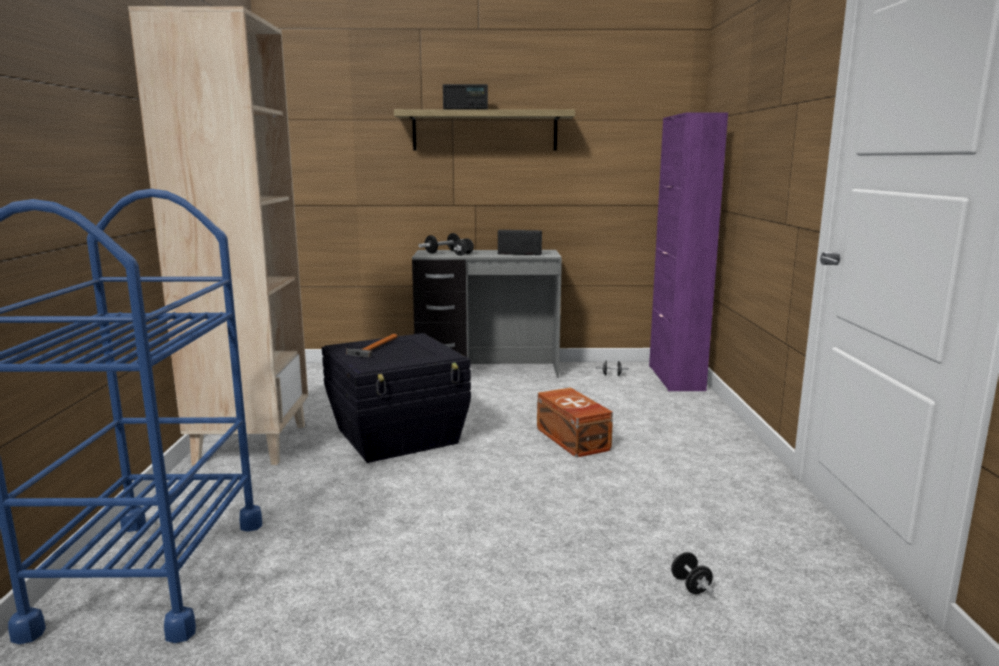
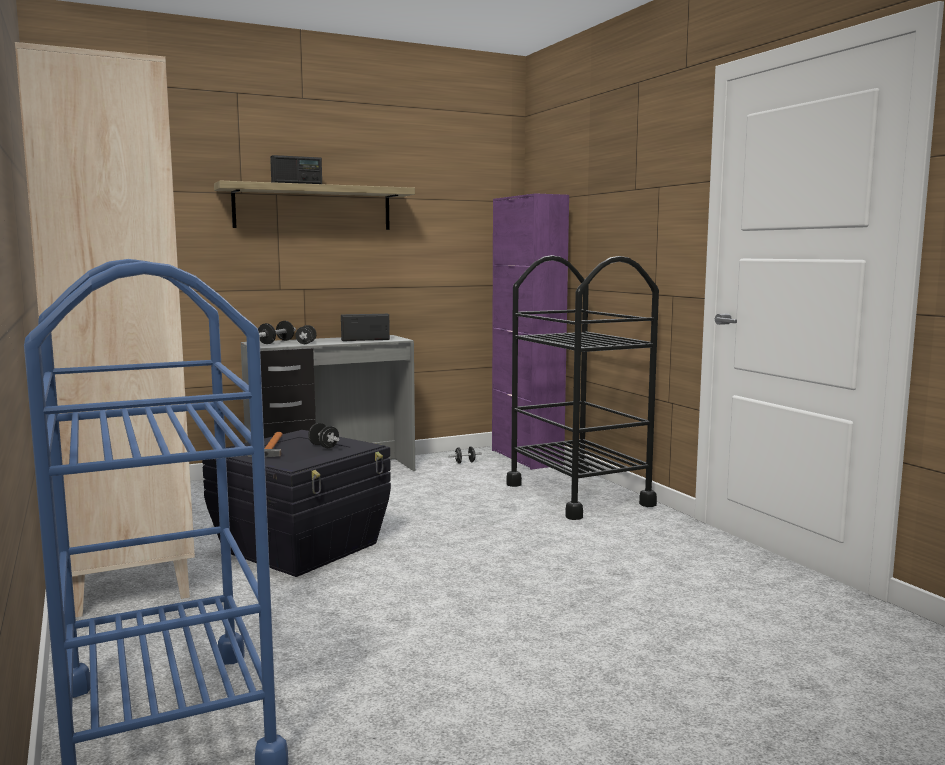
camera: 25 degrees left, 5 degrees down
brown storage box [537,388,613,458] -> none
black dumbbell [671,552,714,594] -> black dumbbell moved to [308,423,339,448]
none -> black cart [506,255,659,520]

